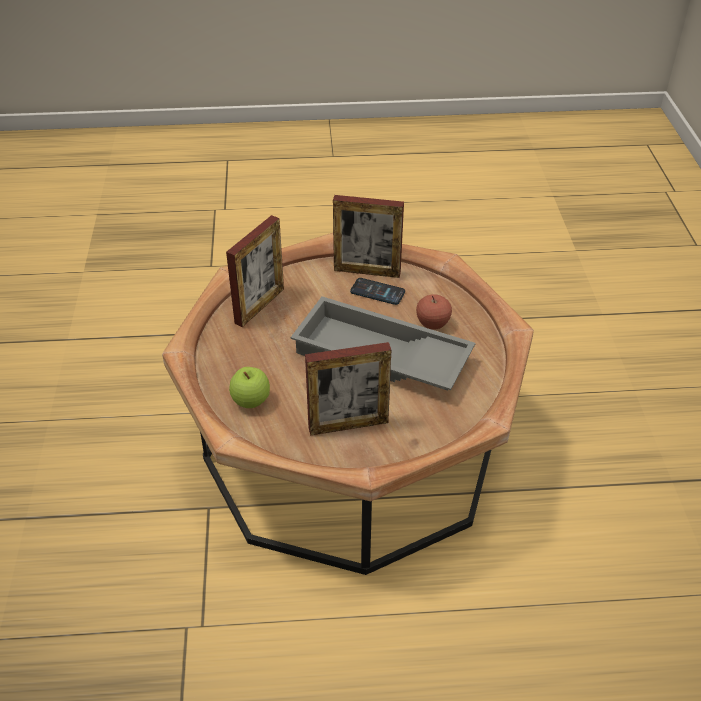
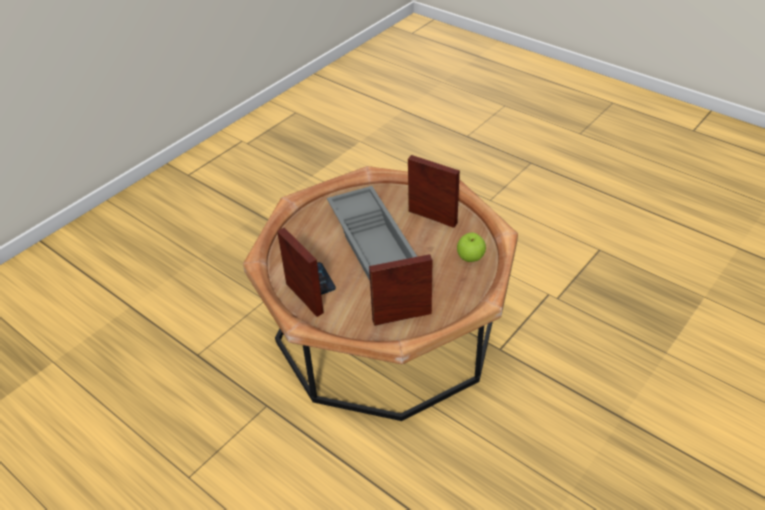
camera: 135 degrees left, 0 degrees up
apple [416,294,452,330] -> none

